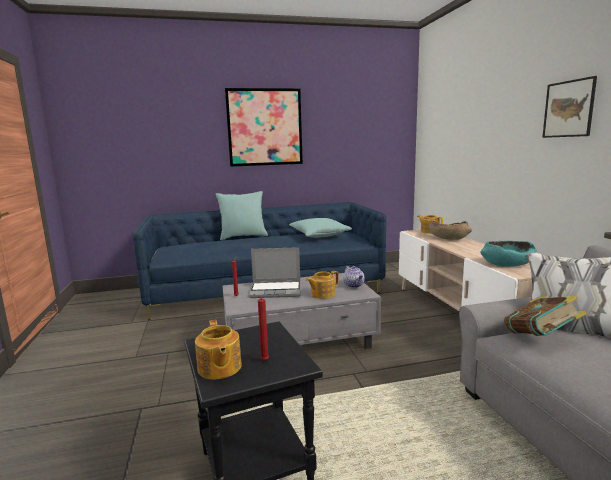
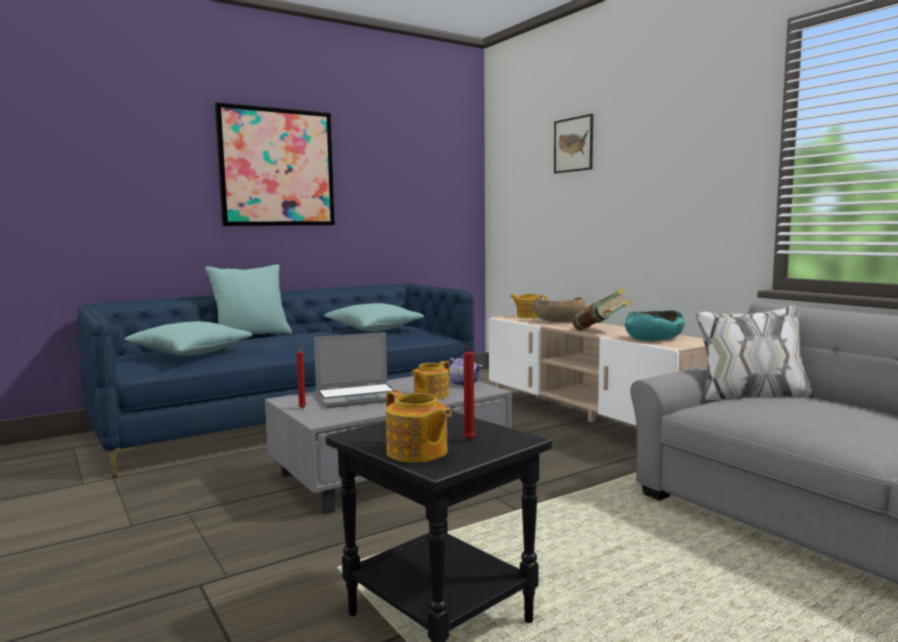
camera: 20 degrees left, 5 degrees down
book [504,295,587,336] -> book moved to [572,288,632,330]
picture [542,76,597,138] -> picture moved to [554,114,593,173]
none -> turquoise pillow [124,321,252,356]

